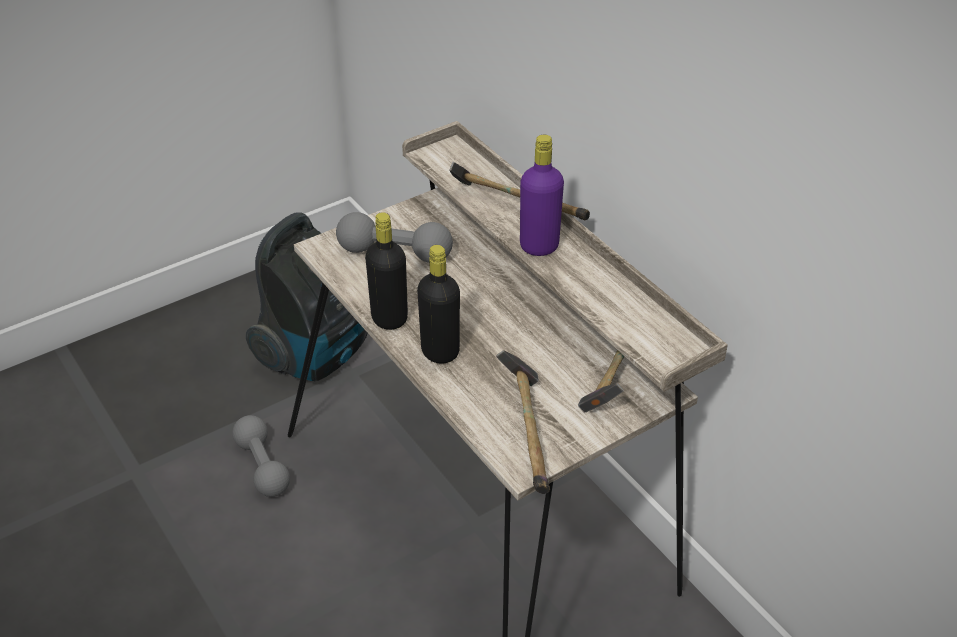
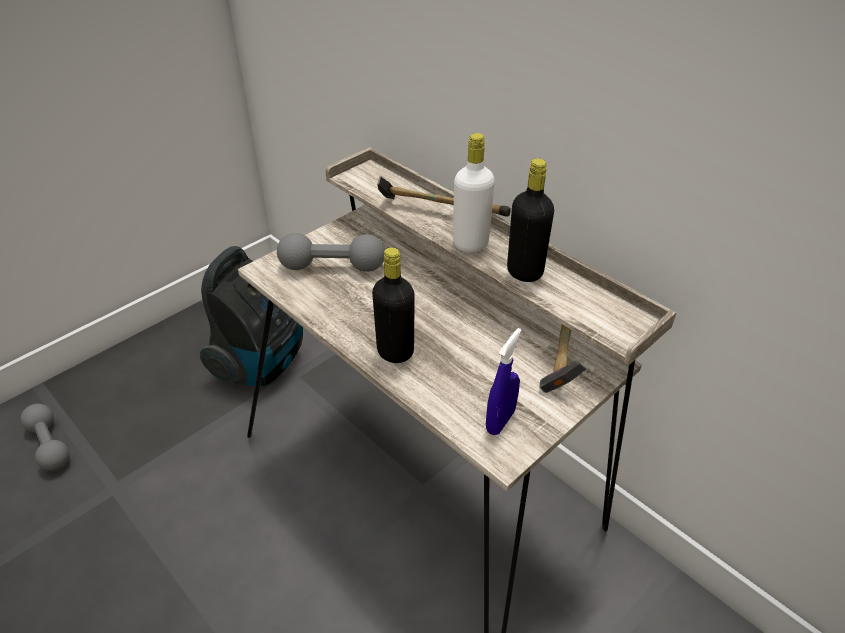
camera: 10 degrees left, 0 degrees up
grey dumbbell [232,415,290,497] -> grey dumbbell moved to [20,404,70,471]
black bottle [365,212,408,330] -> black bottle moved to [507,158,554,282]
hammer [496,350,550,494] -> blue spray bottle [486,328,522,435]
purple bottle [520,135,564,256] -> white bottle [453,133,495,253]

